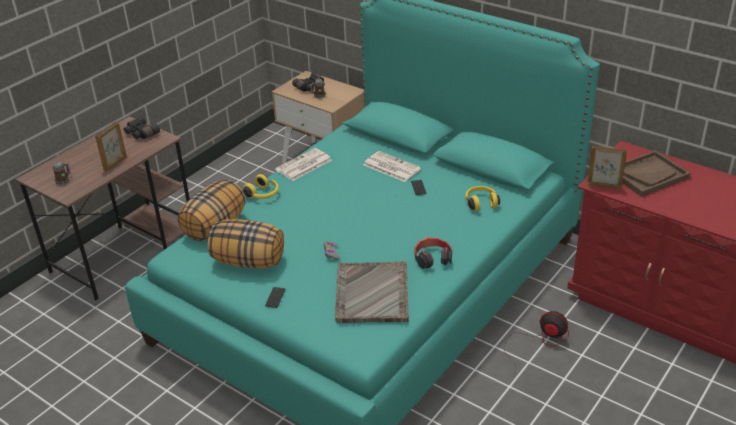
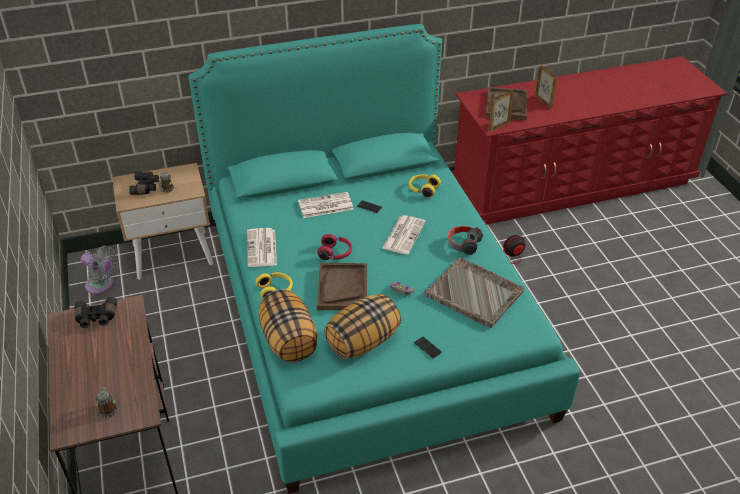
camera: 55 degrees left, 5 degrees up
picture frame [95,121,126,171] -> picture frame moved to [535,65,557,109]
none -> grey fan [81,246,117,294]
none -> red headphones [317,234,352,260]
none -> brown tray [317,263,367,310]
none -> newspaper [382,215,426,254]

